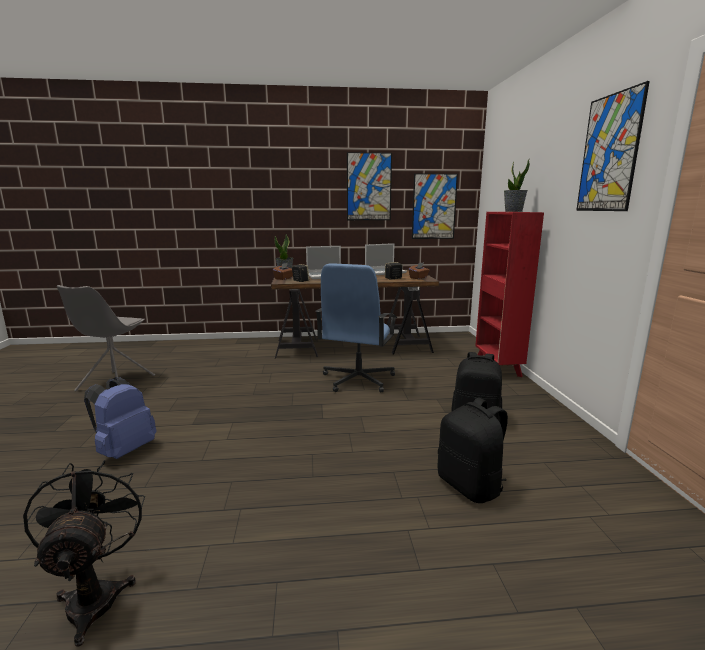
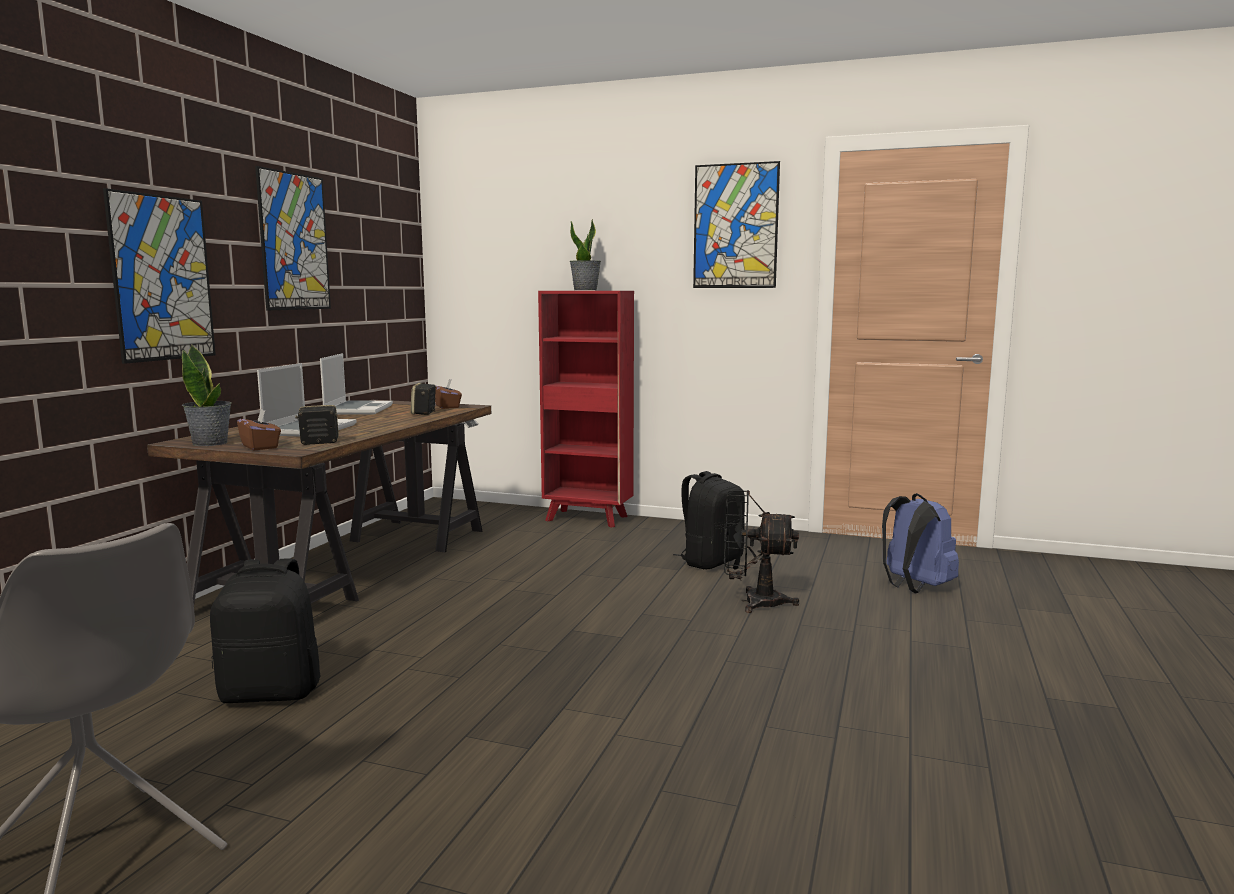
camera: 65 degrees left, 5 degrees down
black fan [23,460,145,647] -> black fan moved to [724,490,799,613]
blue backpack [84,377,156,459] -> blue backpack moved to [882,493,959,593]
blue office chair [316,263,397,393] -> none
picture [412,173,458,239] -> picture moved to [103,188,216,364]
black backpack [438,398,508,503] -> black backpack moved to [210,558,320,703]

